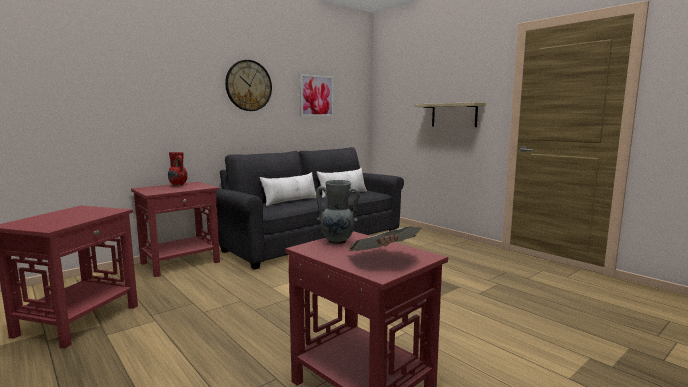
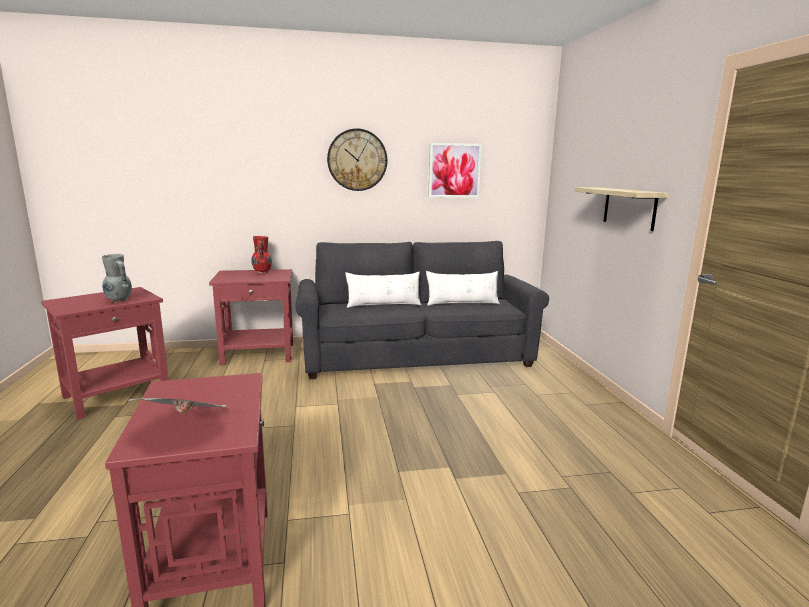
camera: 30 degrees right, 5 degrees up
grey vase [316,180,360,244] -> grey vase moved to [102,254,132,303]

